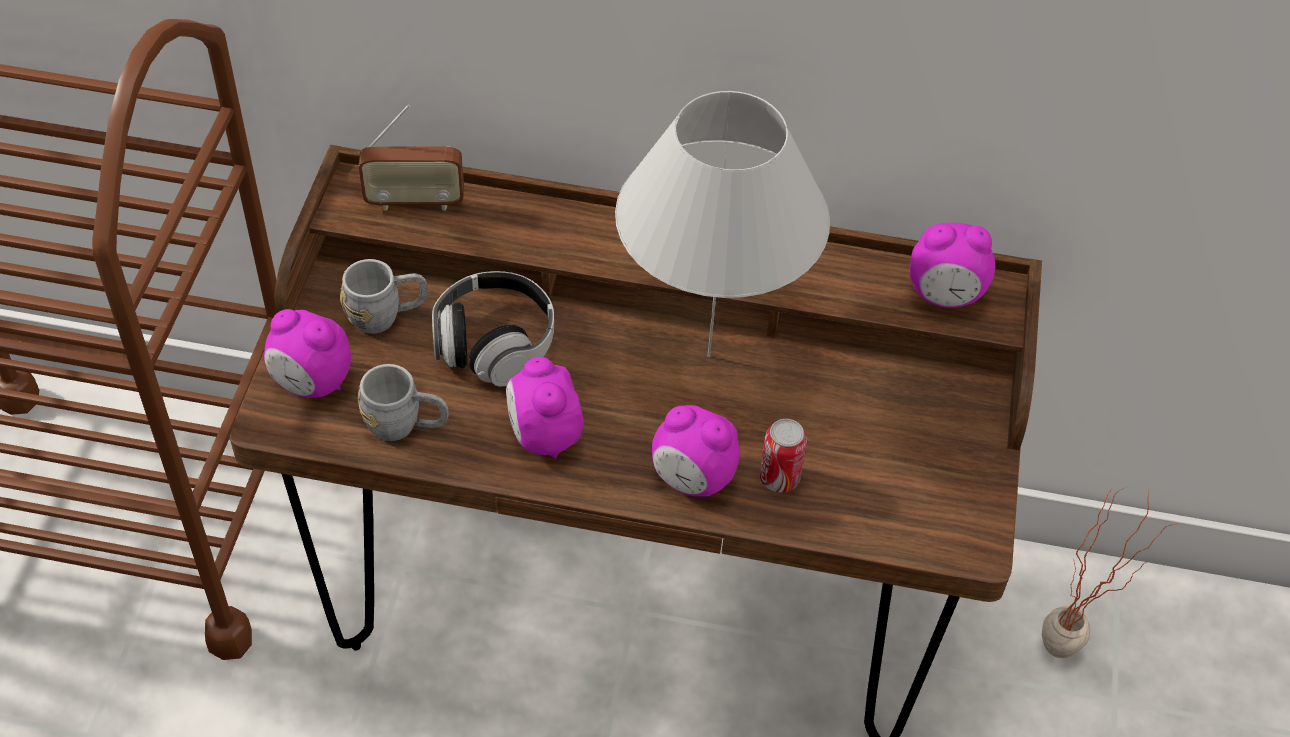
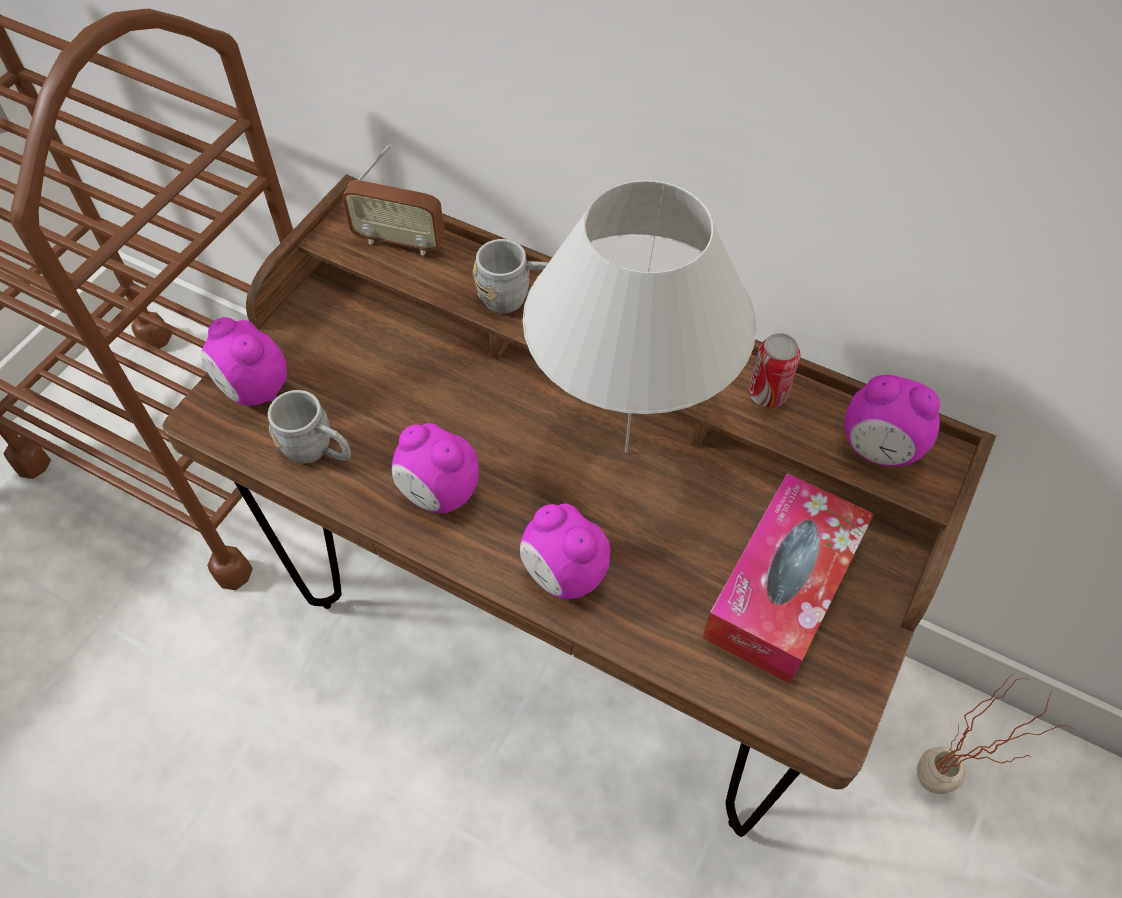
camera: 20 degrees right, 5 degrees up
grey mug [340,259,428,334] -> grey mug moved to [473,239,548,313]
headphones [432,271,554,386] -> none
alarm clock [506,357,583,460] -> alarm clock turned 60 degrees counterclockwise [391,423,479,513]
can [760,419,807,493] -> can moved to [749,333,800,407]
none -> tissue box [703,473,874,684]

